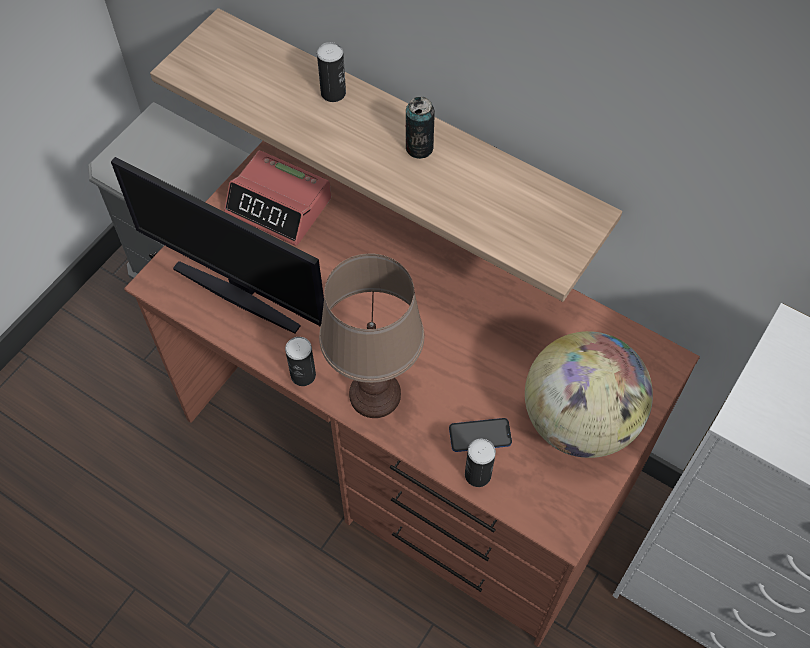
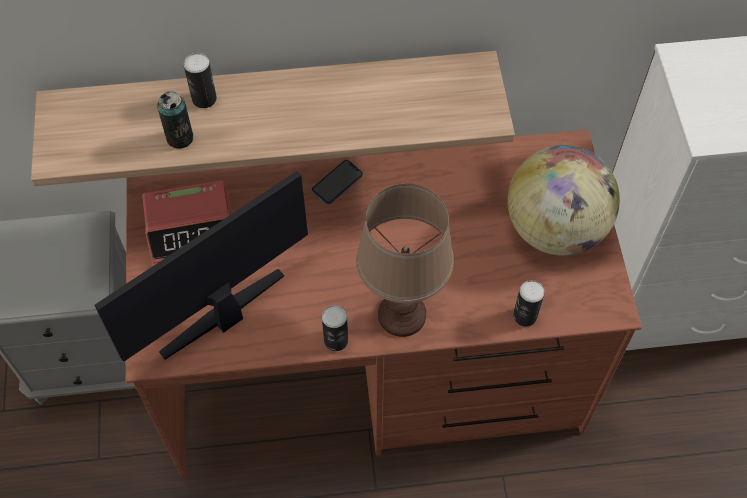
camera: 40 degrees left, 0 degrees up
monitor [111,157,324,334] -> monitor turned 150 degrees clockwise [94,171,308,362]
can [406,97,435,159] -> can moved to [157,91,193,149]
phone [449,418,512,452] -> phone moved to [312,160,363,204]

